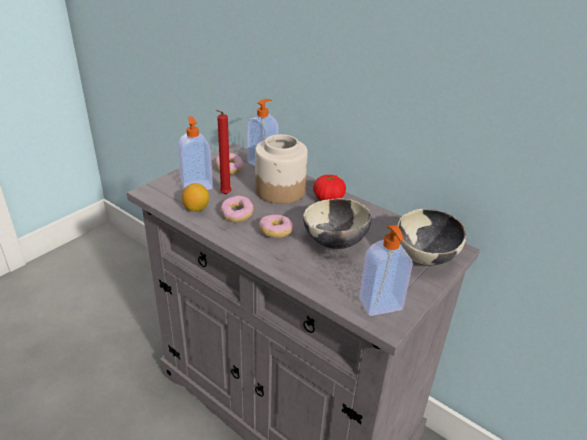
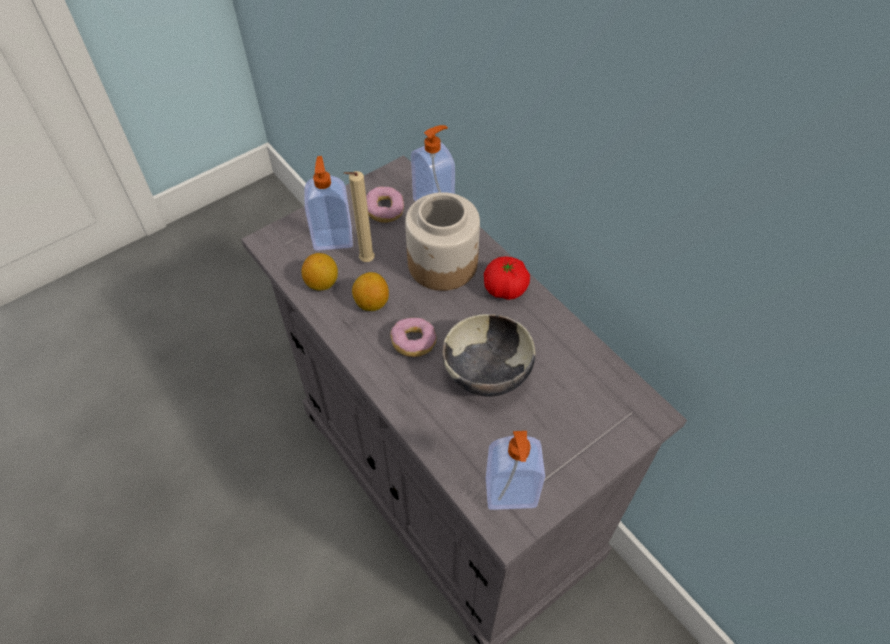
camera: 15 degrees right, 20 degrees up
red candle [216,110,231,194] -> beige candle [343,171,375,262]
donut [220,196,254,222] -> lemon [352,272,389,311]
bowl [397,209,467,266] -> none

